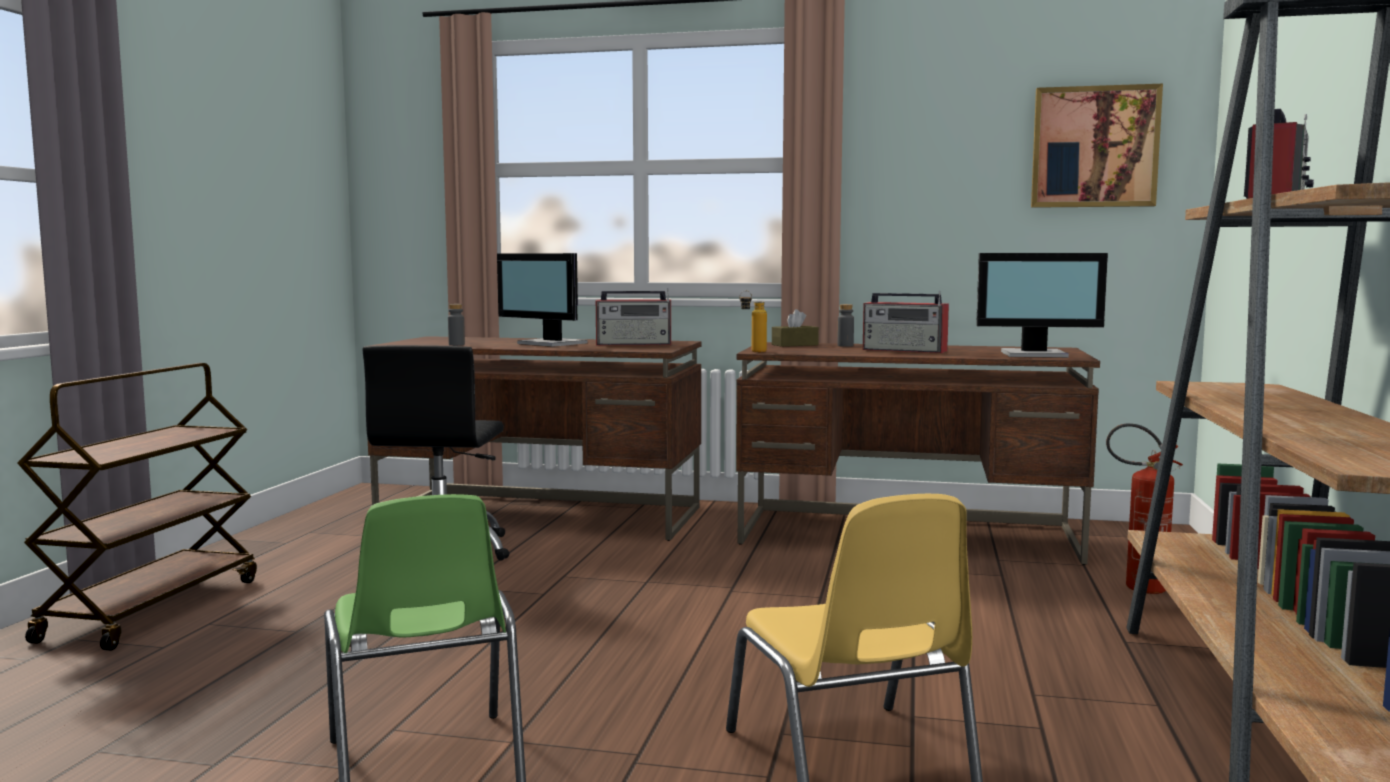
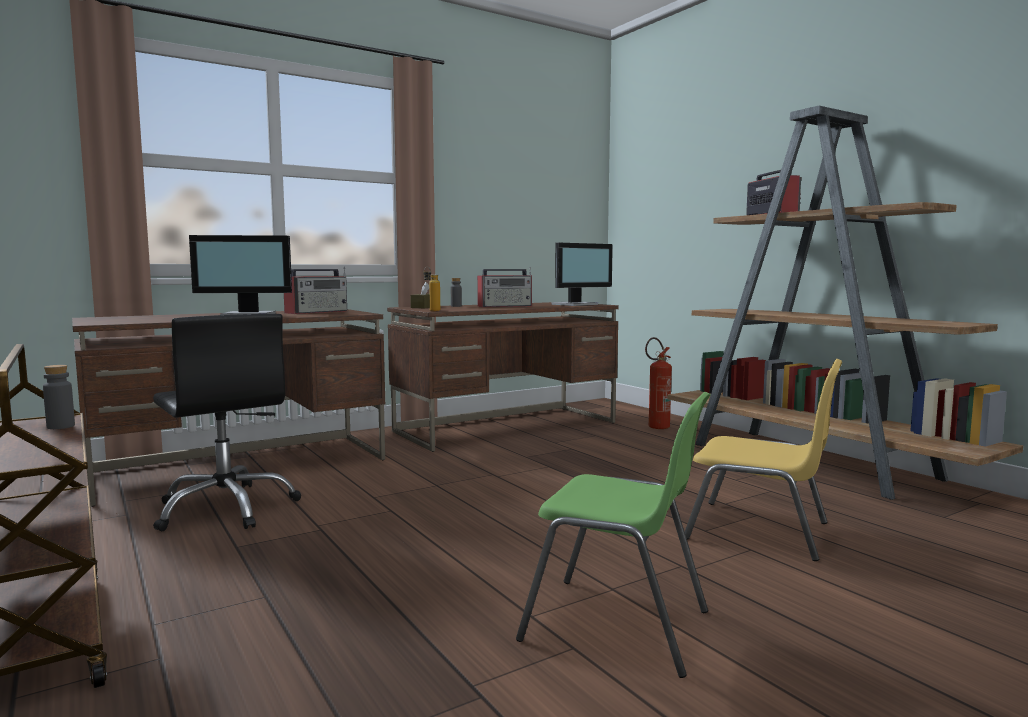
camera: 45 degrees left, 0 degrees up
grey bottle [448,304,465,346] -> grey bottle moved to [43,365,75,429]
picture [1031,84,1163,208] -> none

